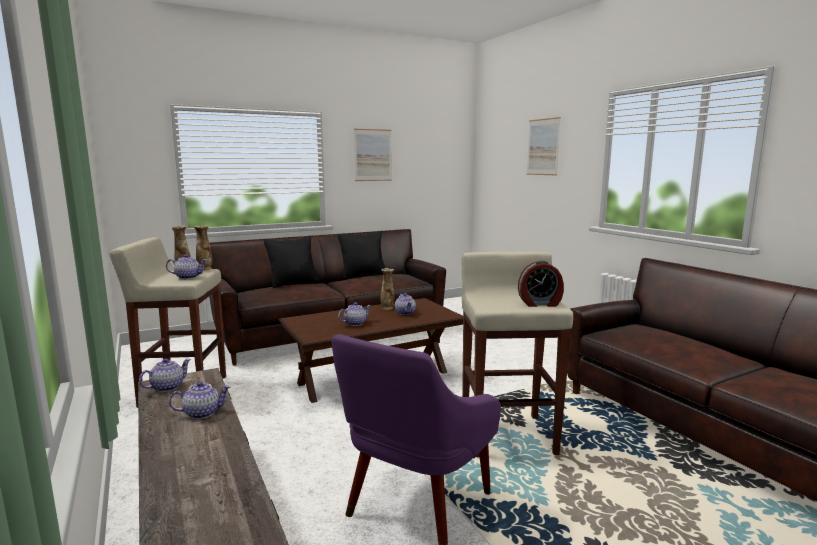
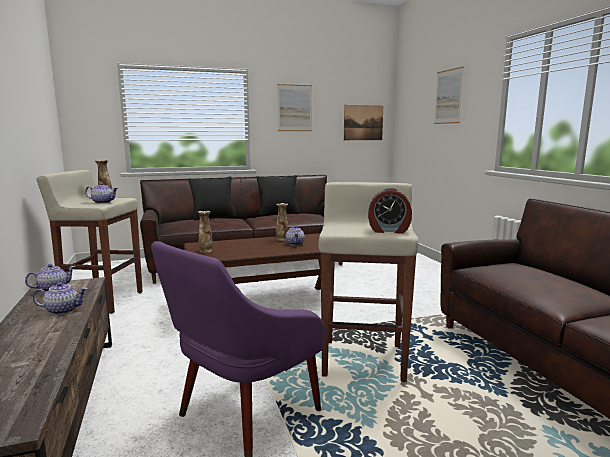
camera: 10 degrees right, 0 degrees up
vase [194,225,213,271] -> vase moved to [198,211,213,252]
teapot [338,302,371,326] -> none
none -> picture [344,105,383,140]

